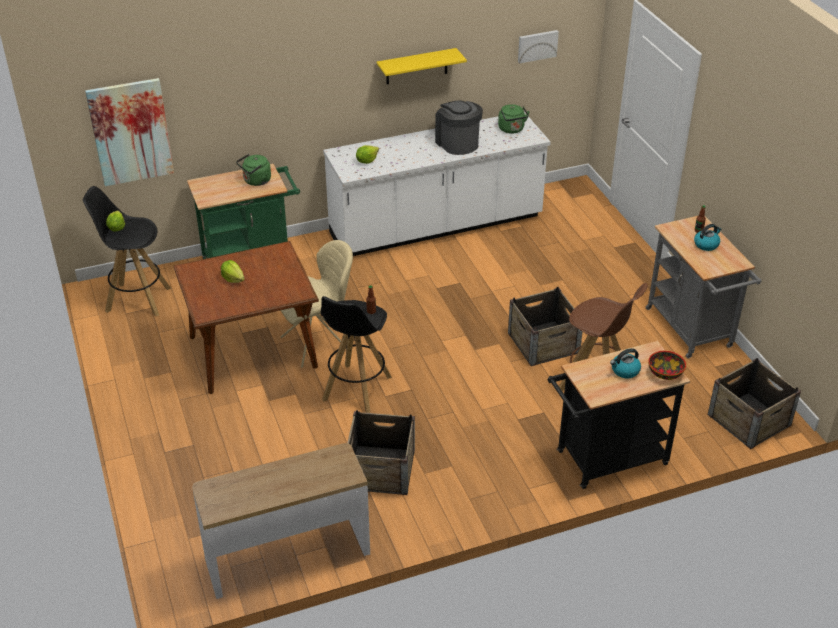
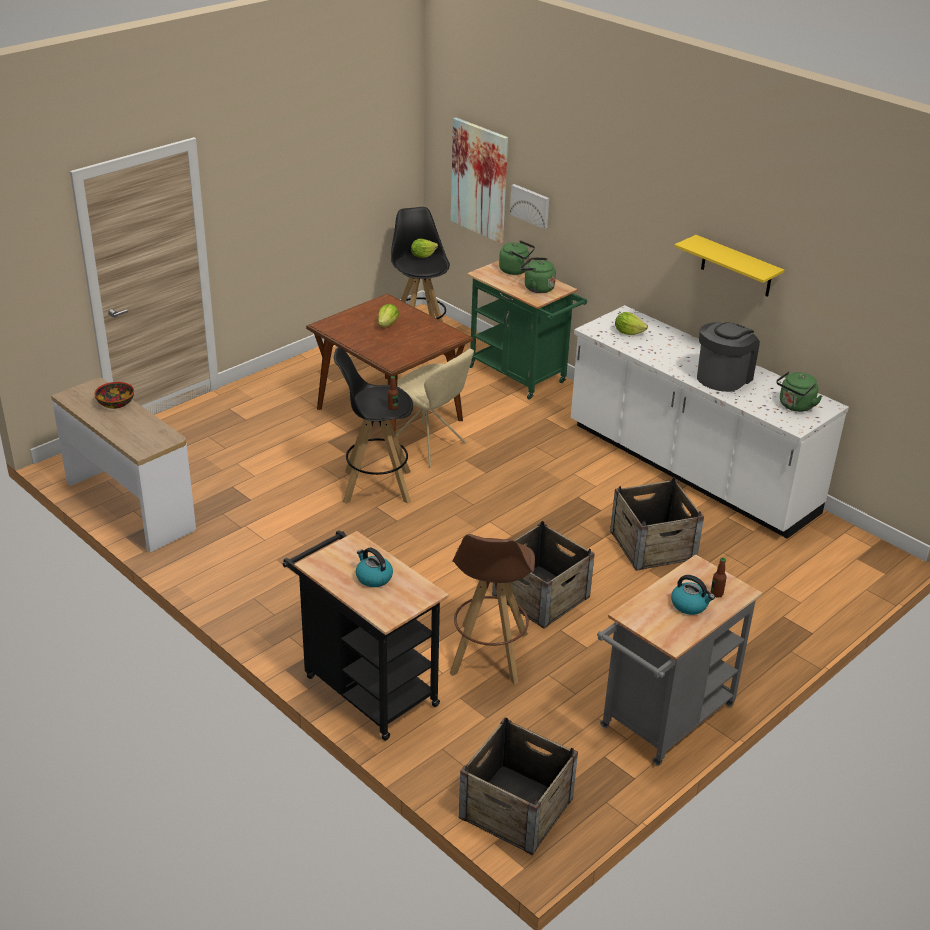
camera: 65 degrees right, 5 degrees down
crate [347,410,415,495] -> crate moved to [610,477,704,571]
picture [518,30,559,64] -> picture moved to [510,184,549,229]
bowl [648,351,686,380] -> bowl moved to [94,382,134,409]
none -> green kettle [499,240,535,275]

